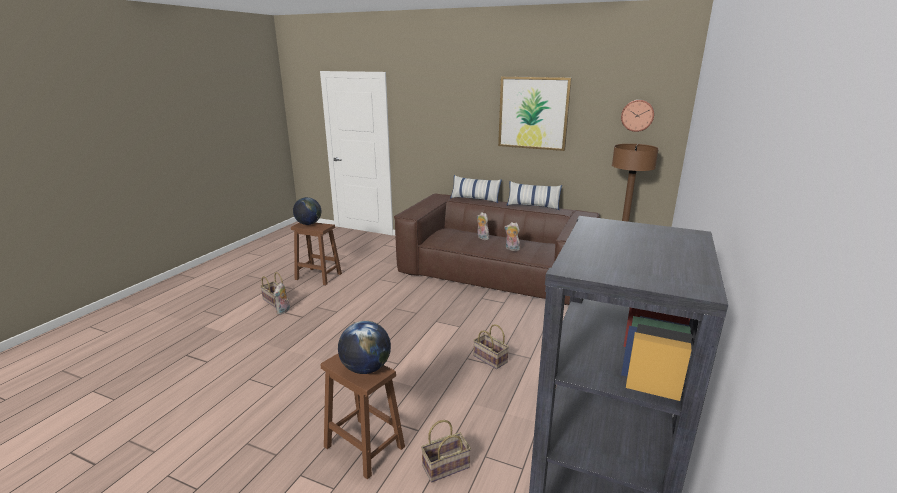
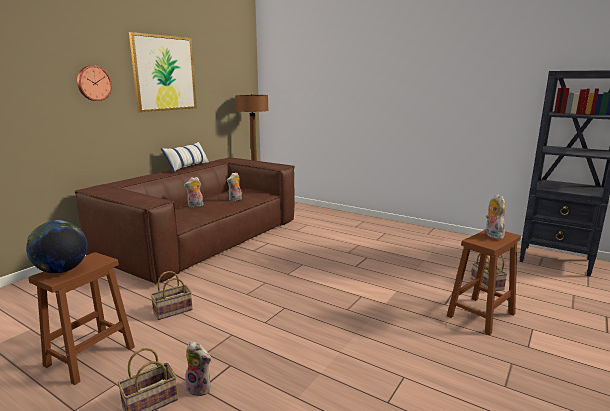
camera: 80 degrees left, 5 degrees down
globe [338,321,391,374] -> plush toy [486,194,505,239]
pillow [450,175,502,203] -> none
basket [473,324,509,369] -> basket moved to [150,271,193,320]
wall clock [621,100,654,132] -> wall clock moved to [77,66,112,101]

